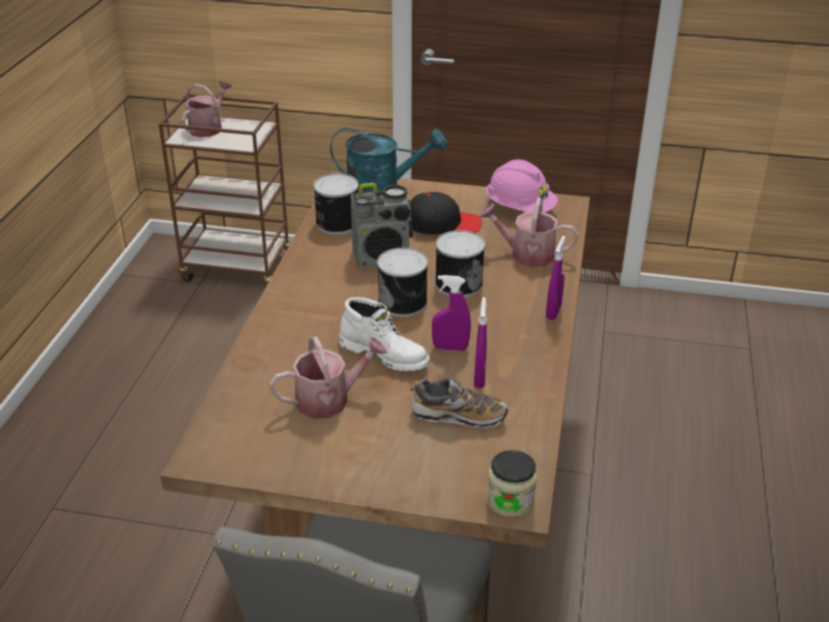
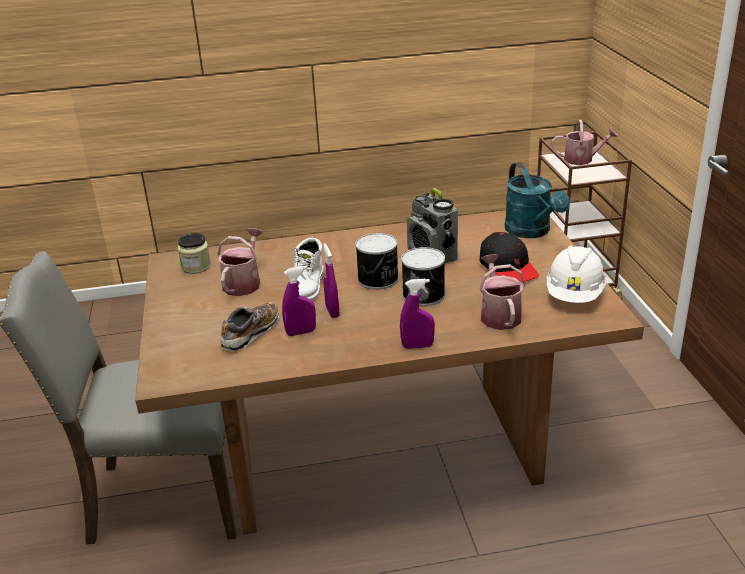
camera: 70 degrees right, 5 degrees down
watering can [269,336,387,419] -> watering can turned 120 degrees counterclockwise [217,228,263,296]
can [313,174,359,235] -> none
shoe [410,378,508,428] -> shoe turned 135 degrees counterclockwise [220,302,279,351]
pink hard hat [486,159,558,213] -> white hard hat [547,245,606,303]
jar [487,450,537,517] -> jar moved to [178,233,211,274]

